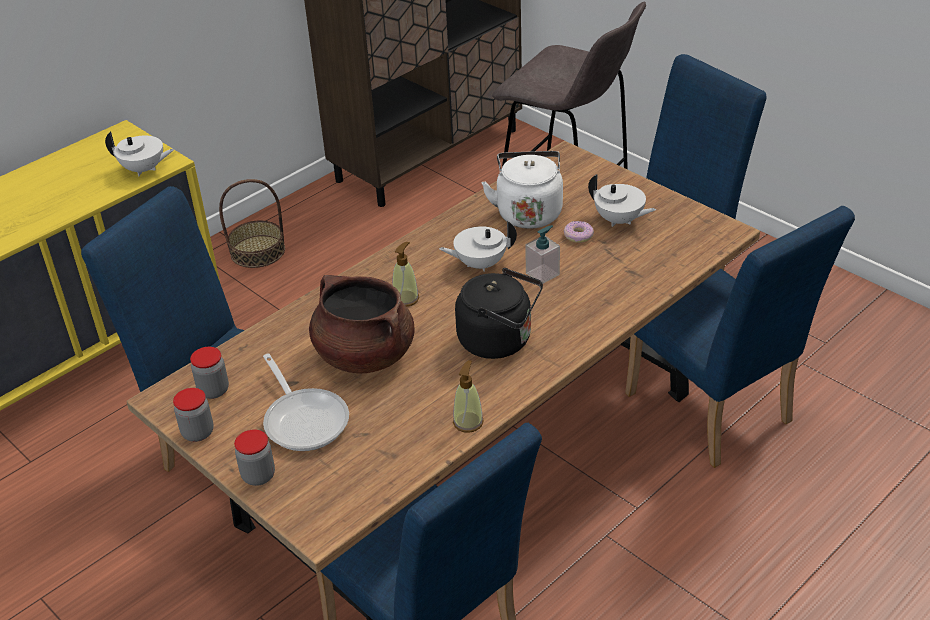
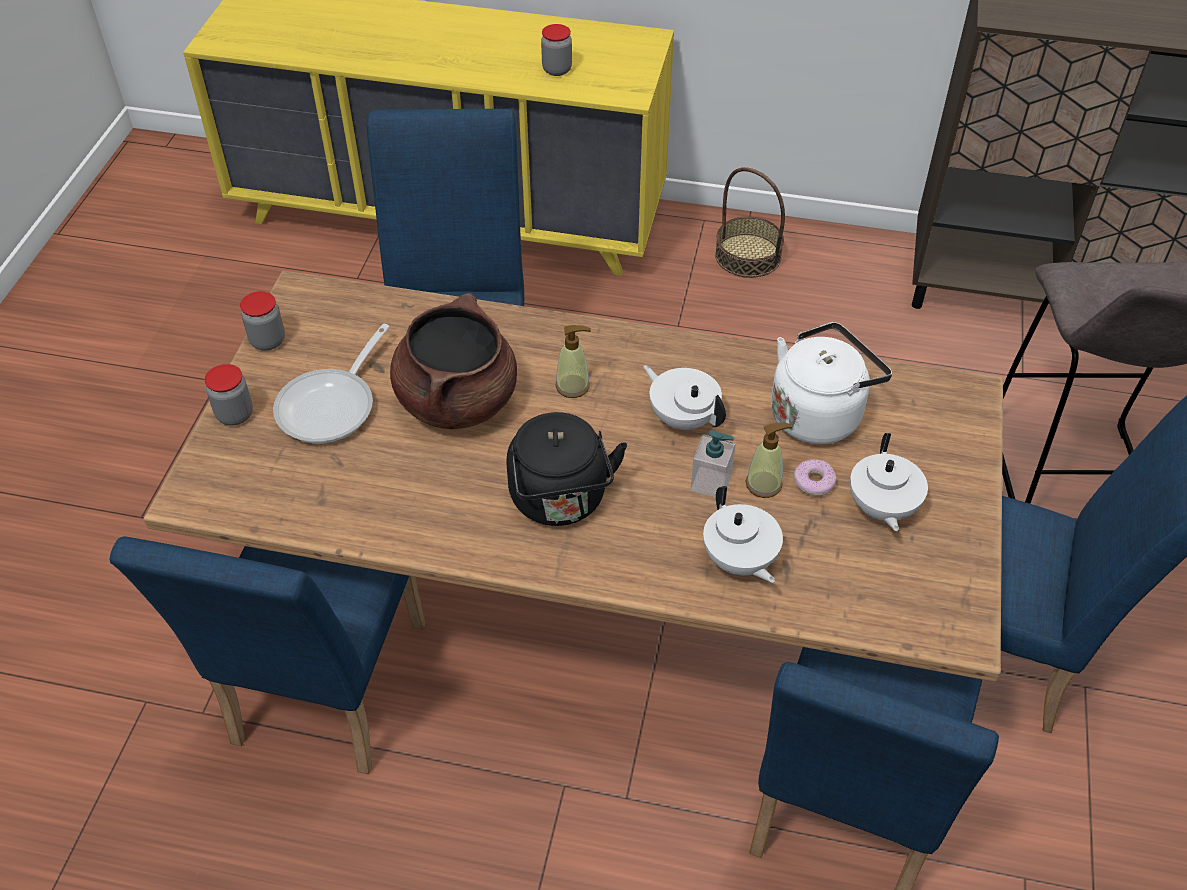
camera: 55 degrees right, 10 degrees up
white teapot [105,132,174,176] -> white teapot moved to [703,486,783,583]
jar [190,347,229,399] -> jar moved to [541,24,572,76]
soap dispenser [453,360,484,433] -> soap dispenser moved to [746,423,792,498]

